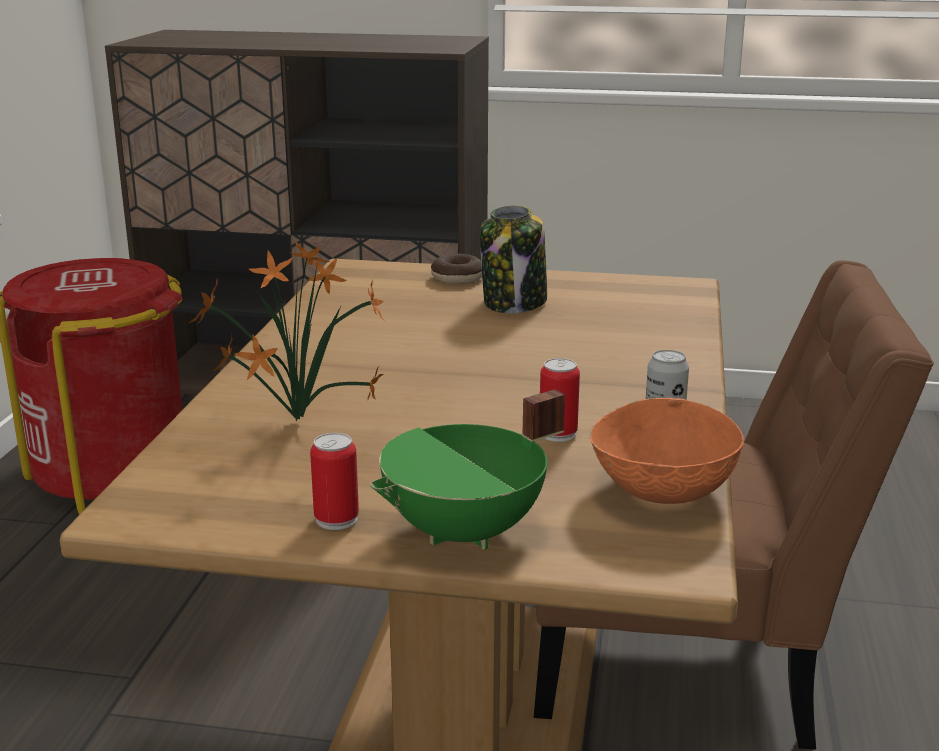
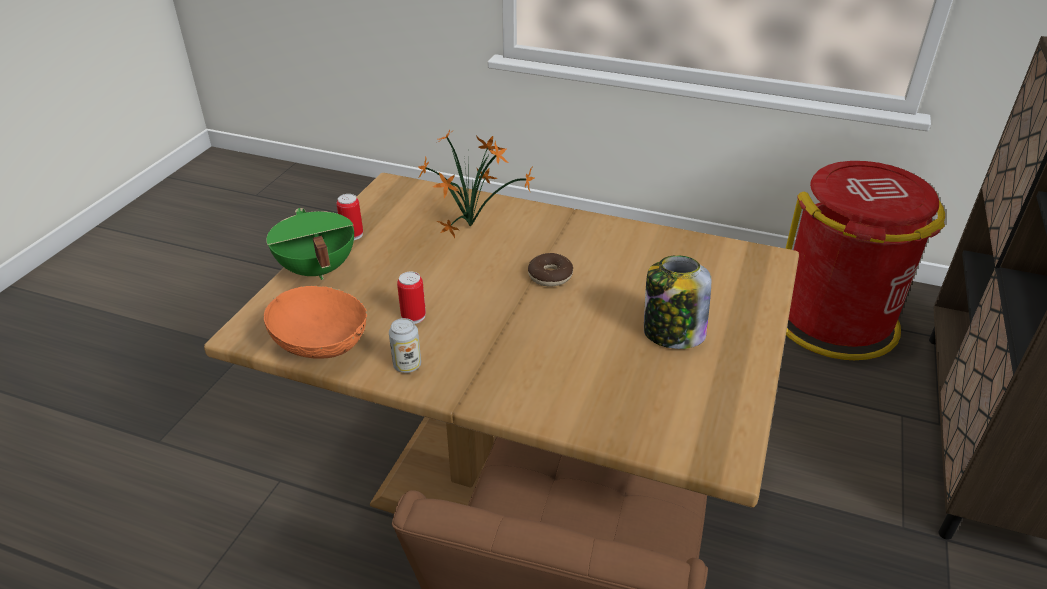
camera: 100 degrees right, 15 degrees up
donut [431,254,482,284] -> donut moved to [528,253,573,286]

